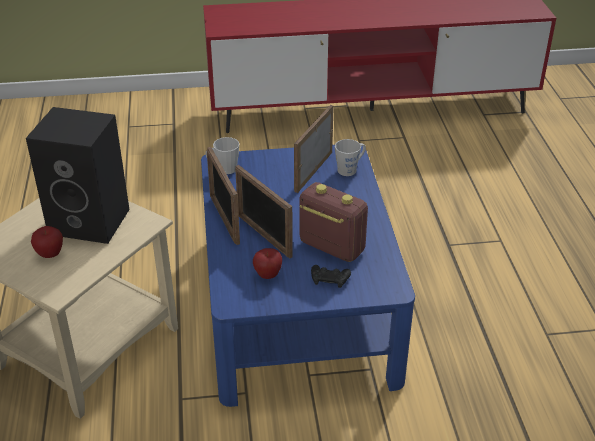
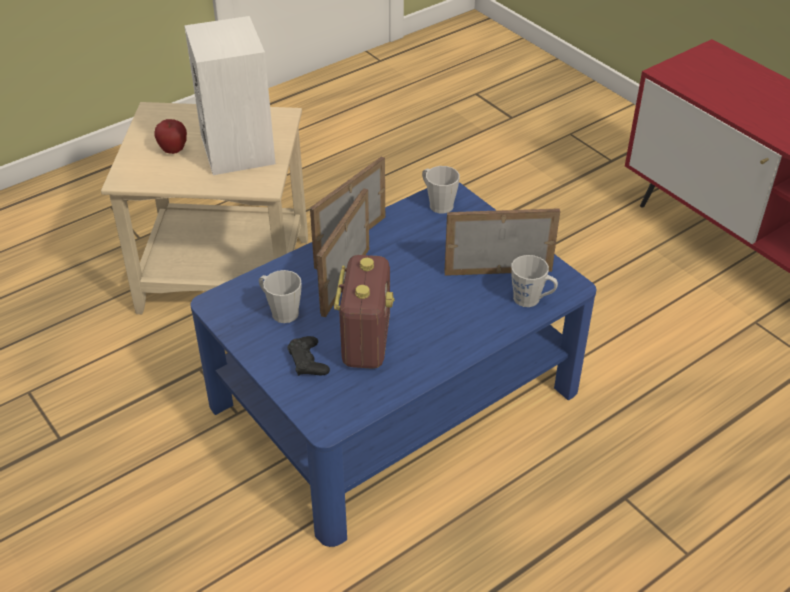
camera: 60 degrees right, 5 degrees up
black speaker [26,107,130,244] -> white speaker [184,16,276,175]
apple [253,248,282,279] -> grey mug [259,270,302,323]

